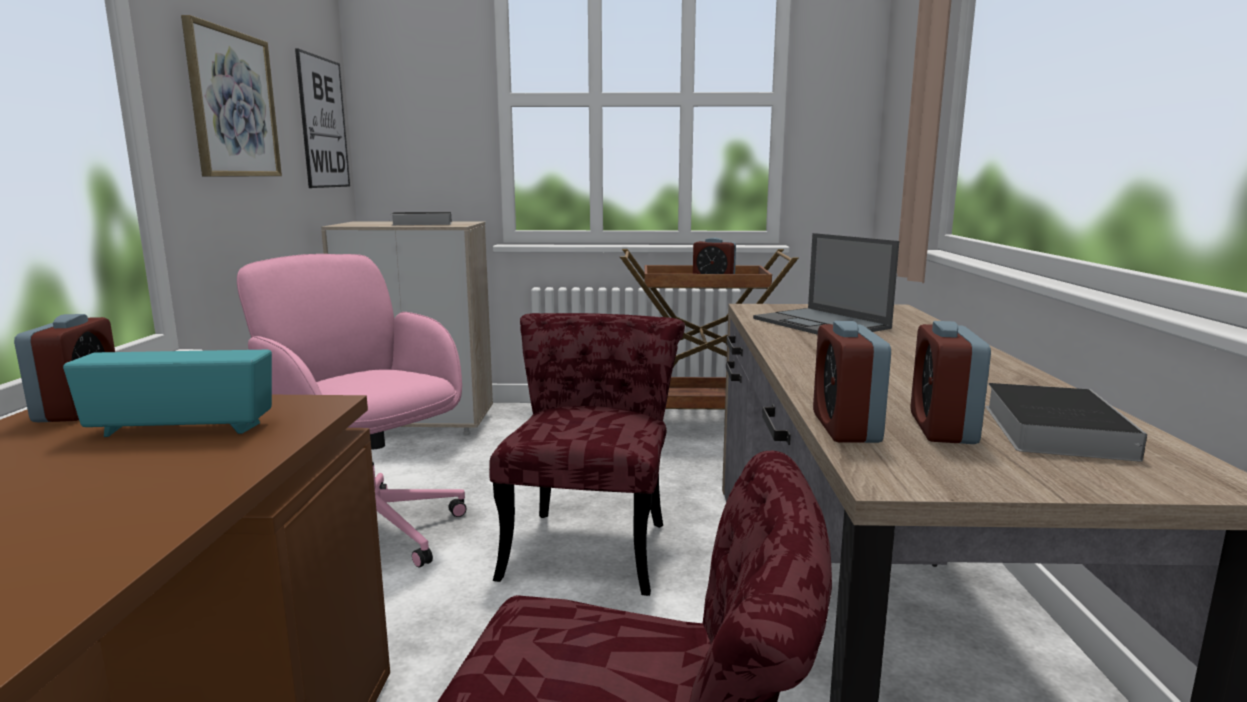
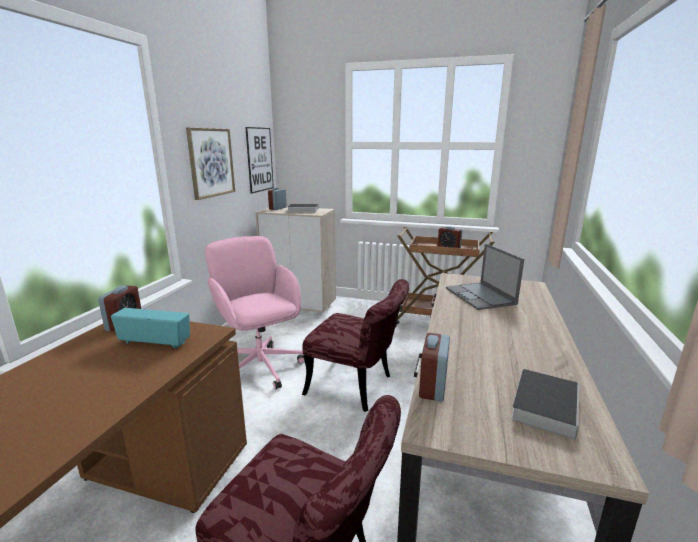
camera: 15 degrees right, 5 degrees up
red chair [489,313,685,596] -> red chair turned 90 degrees clockwise [302,279,409,412]
alarm clock [910,321,991,444] -> alarm clock moved to [268,187,287,210]

